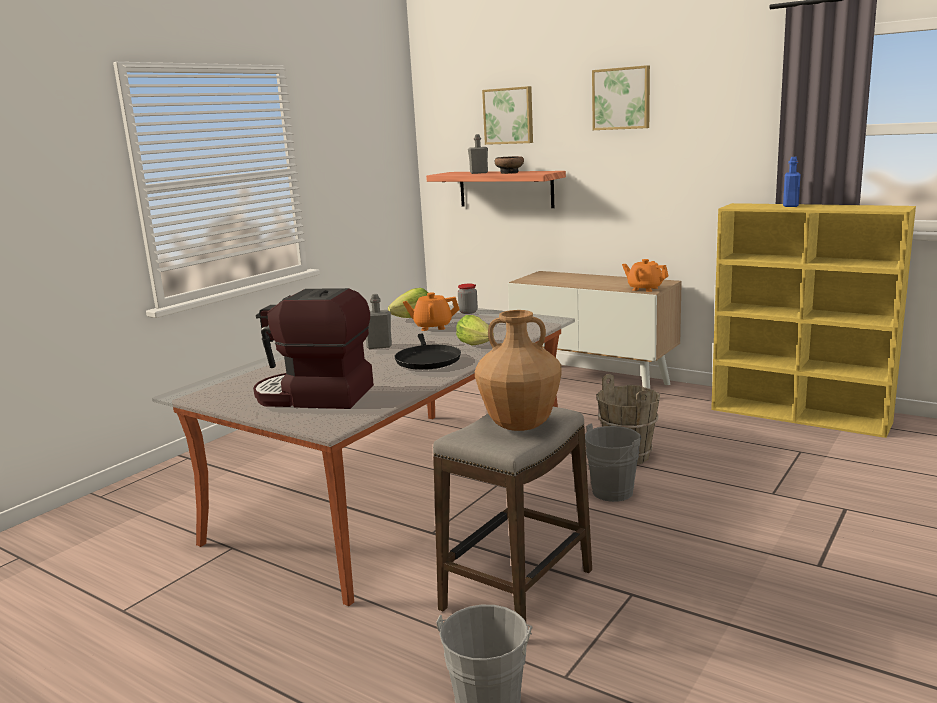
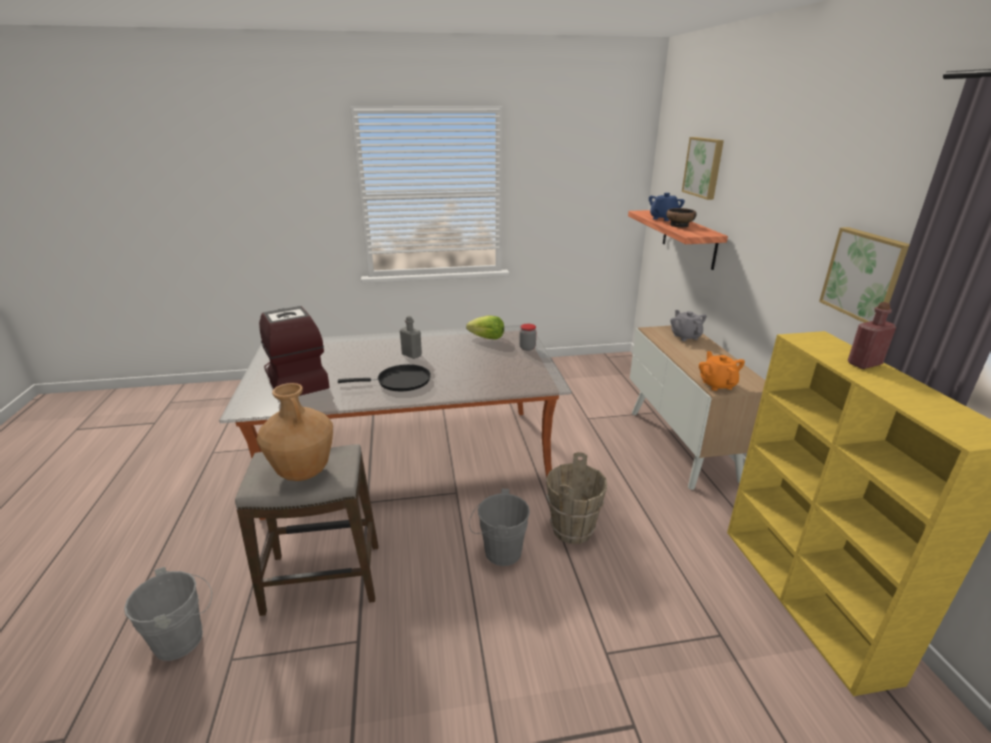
camera: 45 degrees right, 10 degrees up
black frying pan [394,334,461,370] -> black frying pan turned 135 degrees counterclockwise [338,364,431,391]
orange teapot [403,292,459,331] -> none
lettuce [456,315,494,345] -> none
grey bottle [468,134,488,174] -> blue teapot [649,193,685,221]
picture [592,65,650,130] -> picture moved to [819,227,910,323]
blue bottle [783,157,800,207] -> red bottle [848,302,896,369]
none -> grey teapot [670,310,707,341]

